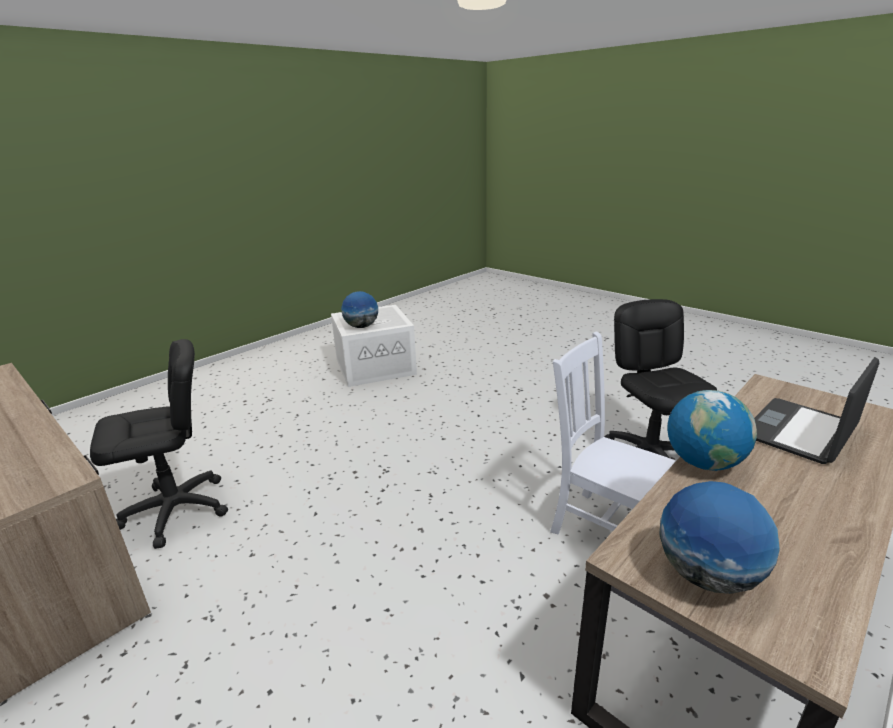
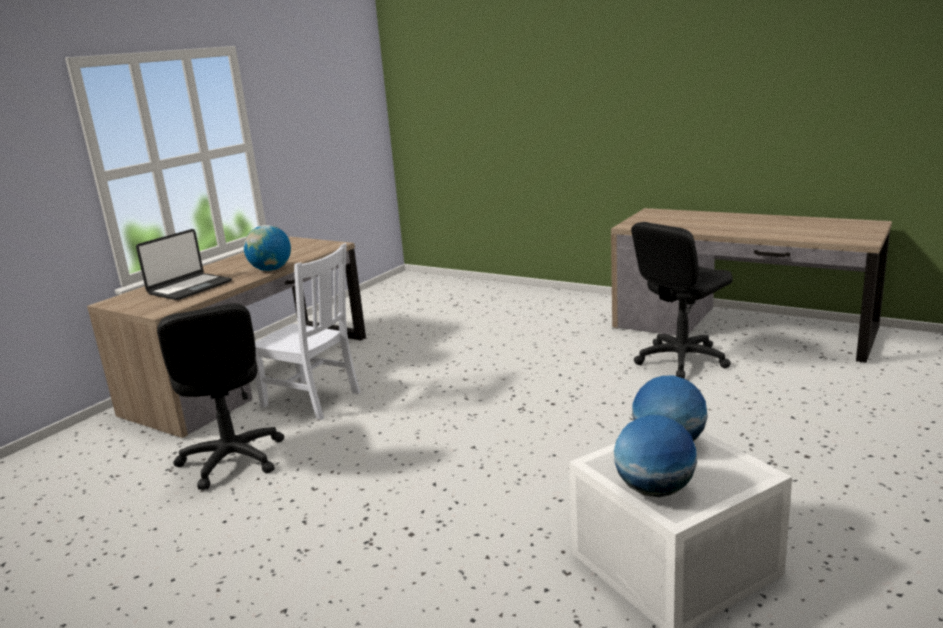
camera: 170 degrees right, 5 degrees down
globe [659,481,779,594] -> globe moved to [614,415,697,497]

